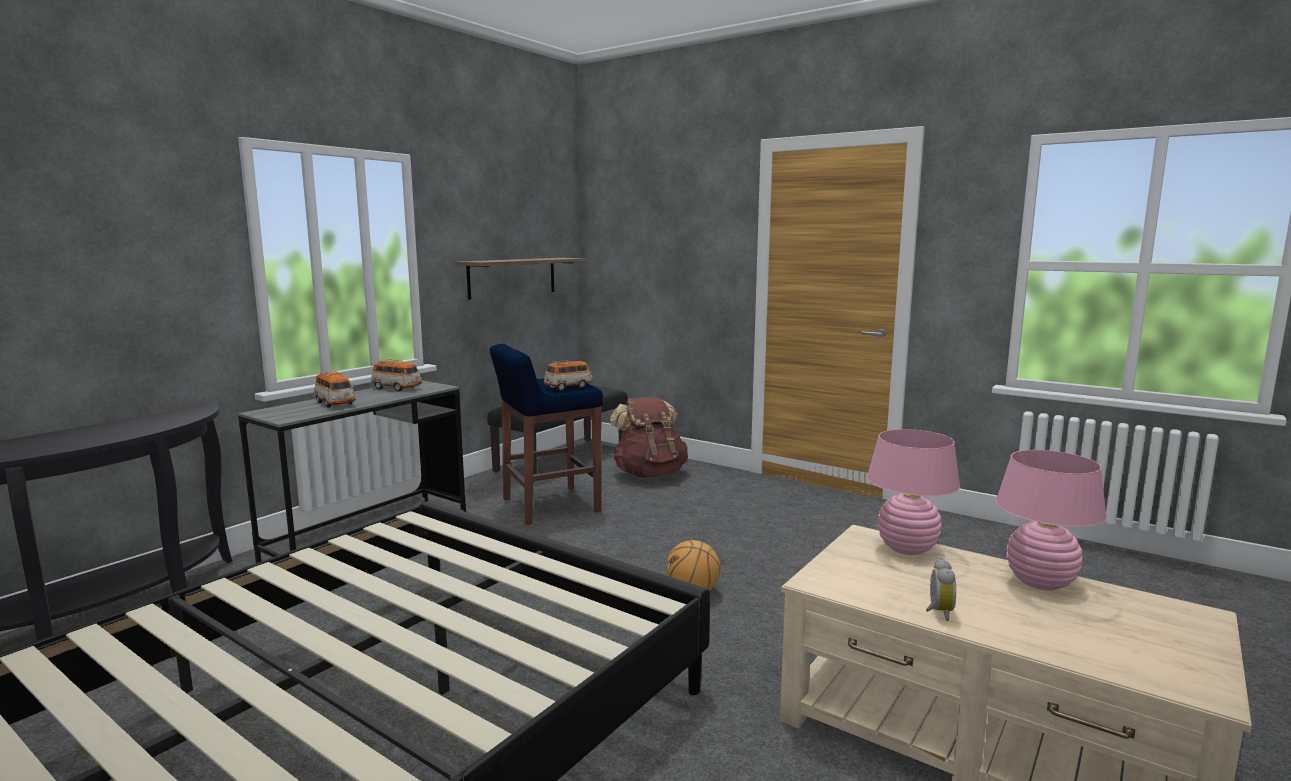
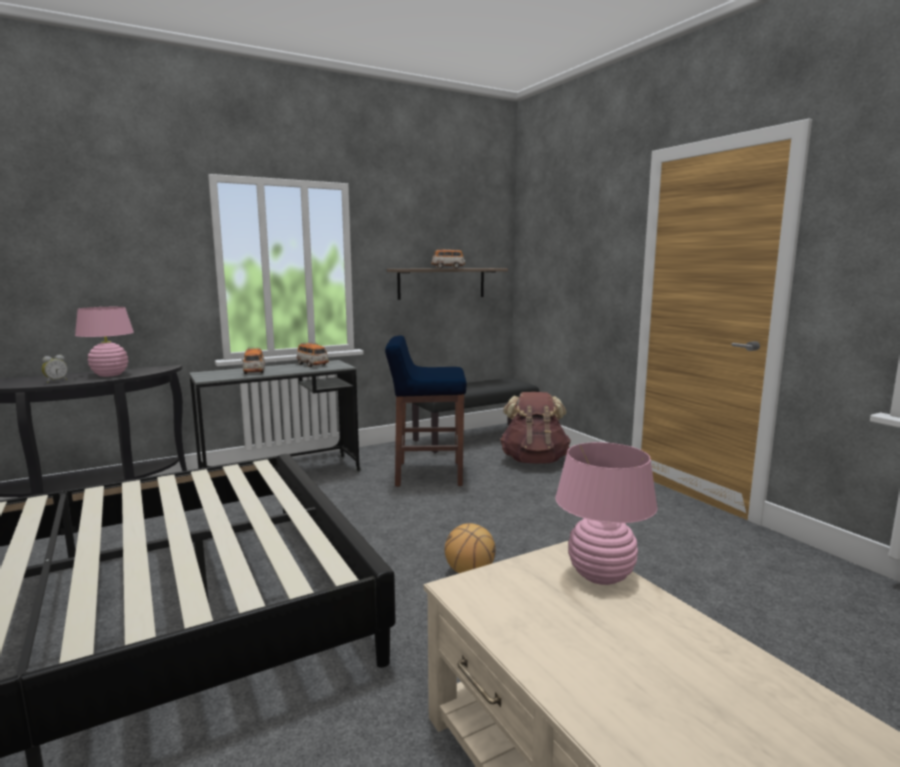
camera: 25 degrees right, 0 degrees up
toy car [544,360,593,391] -> toy car moved to [431,249,465,268]
alarm clock [926,559,956,621] -> alarm clock moved to [42,355,68,383]
pink table lamp [996,450,1107,590] -> pink table lamp moved to [75,307,134,377]

